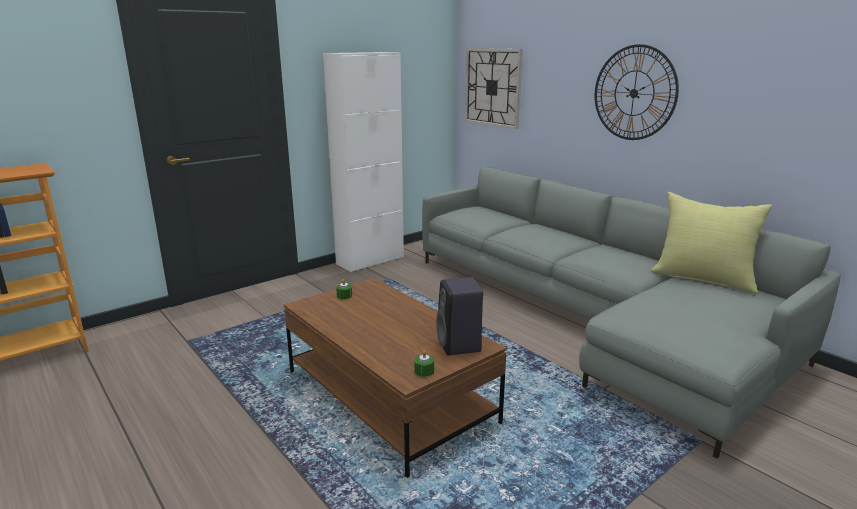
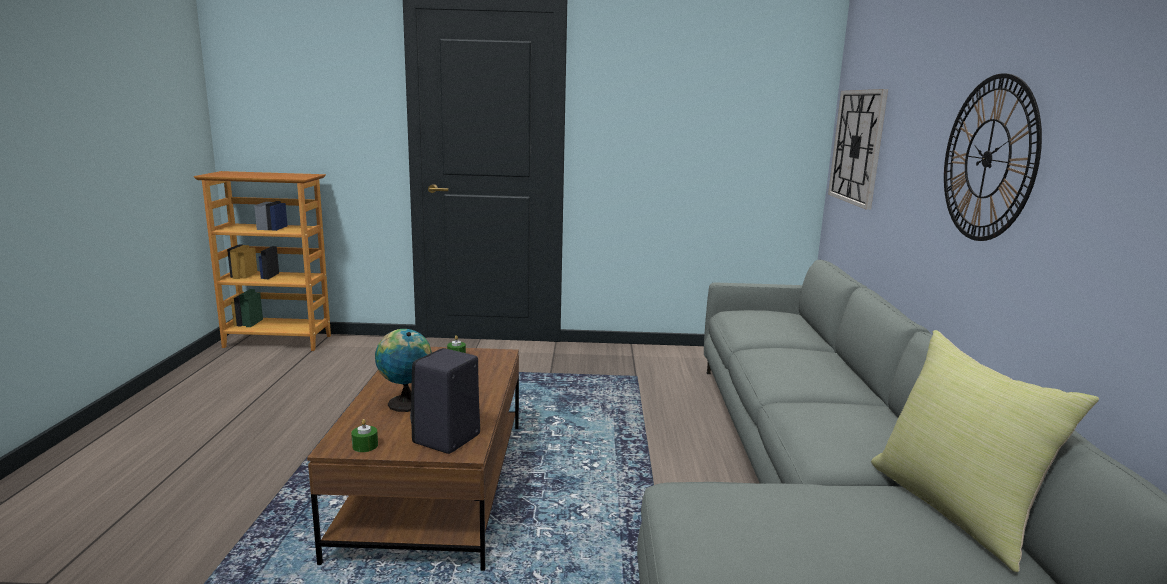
camera: 40 degrees right, 5 degrees down
white cabinet [323,52,404,272] -> none
none -> globe [375,329,432,412]

